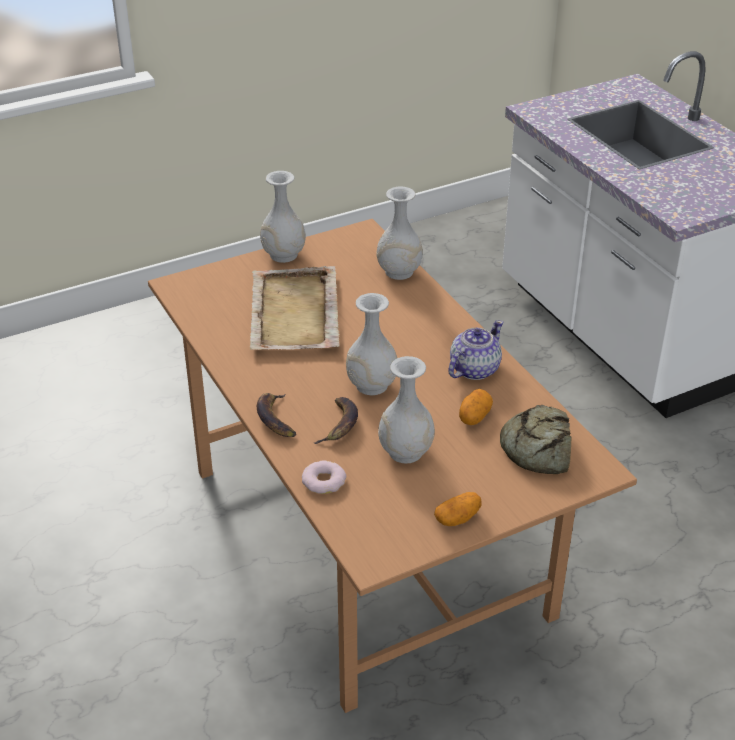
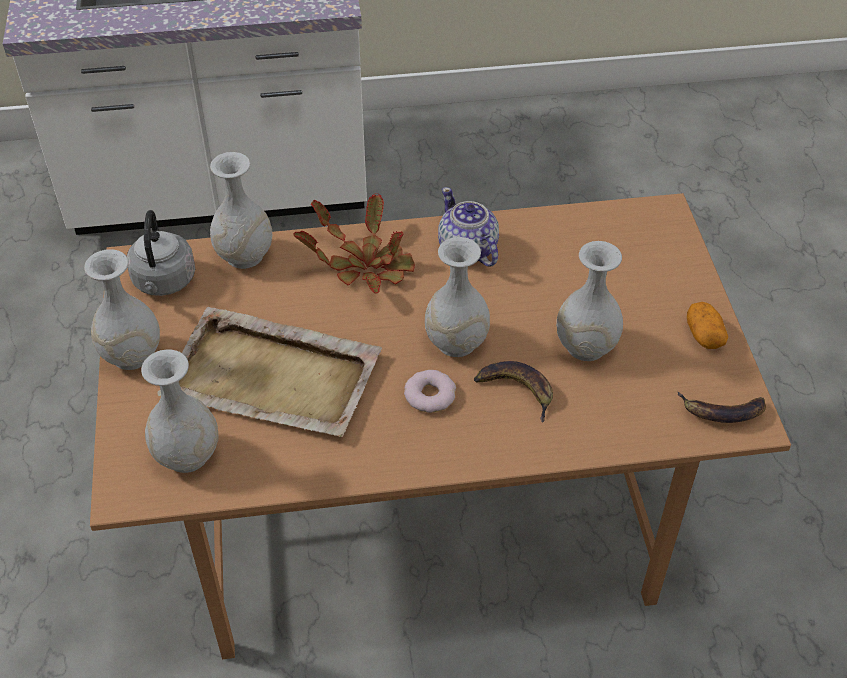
camera: 70 degrees left, 10 degrees up
banana [257,393,296,437] -> banana moved to [677,391,766,423]
donut [302,461,346,494] -> donut moved to [404,370,456,413]
potato [459,389,493,425] -> none
bread [500,405,571,474] -> none
none -> grey kettle [127,210,195,296]
none -> white vase [141,349,219,473]
none -> potted plant [294,193,415,294]

